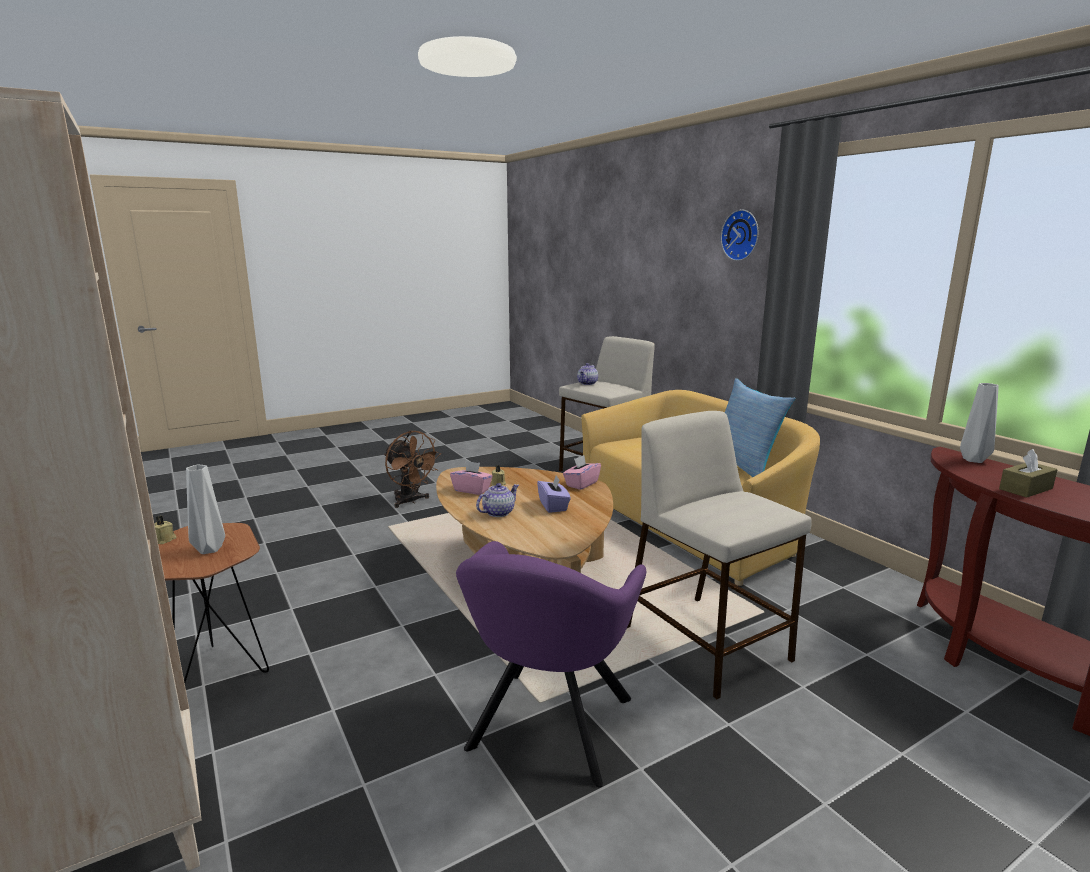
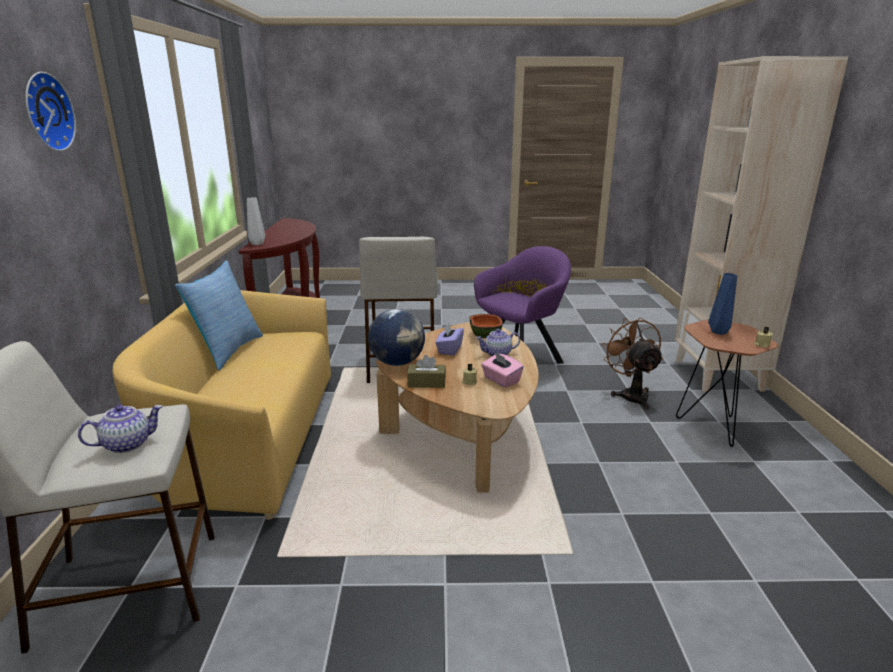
camera: 150 degrees left, 5 degrees up
grey vase [186,465,225,554] -> blue vase [708,273,737,335]
brown fan [384,431,441,508] -> brown fan moved to [602,317,664,410]
pink tissue box [563,455,601,490] -> globe [368,309,425,366]
brown tissue box [999,449,1058,498] -> brown tissue box moved to [407,355,446,388]
none -> bowl [469,314,503,338]

